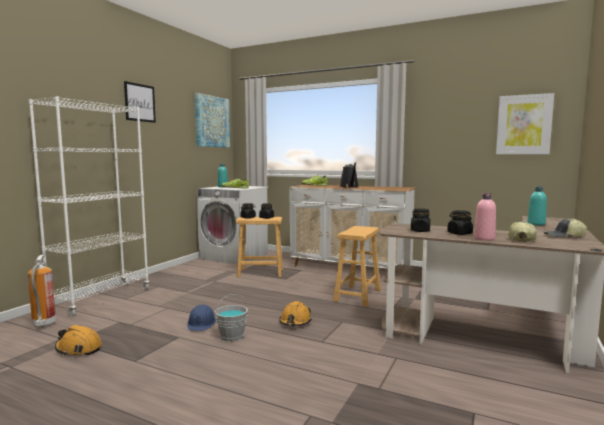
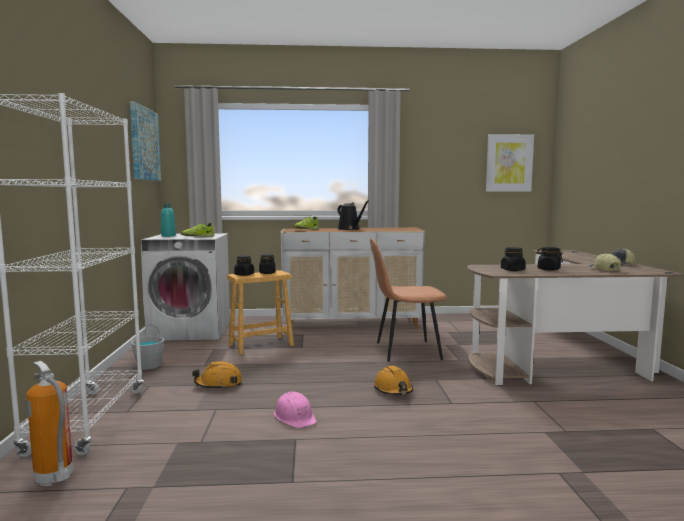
camera: 30 degrees left, 0 degrees up
orange hard hat [55,325,102,356] -> orange hard hat moved to [192,361,242,390]
picture [124,81,156,123] -> none
blue hard hat [187,304,216,331] -> pink hard hat [274,392,316,428]
grey bucket [215,294,248,342] -> grey bucket moved to [131,325,165,370]
brown stool [333,226,381,307] -> brown chair [370,238,447,362]
pink bottle [474,193,496,241] -> none
turquoise bottle [527,187,547,225] -> none

